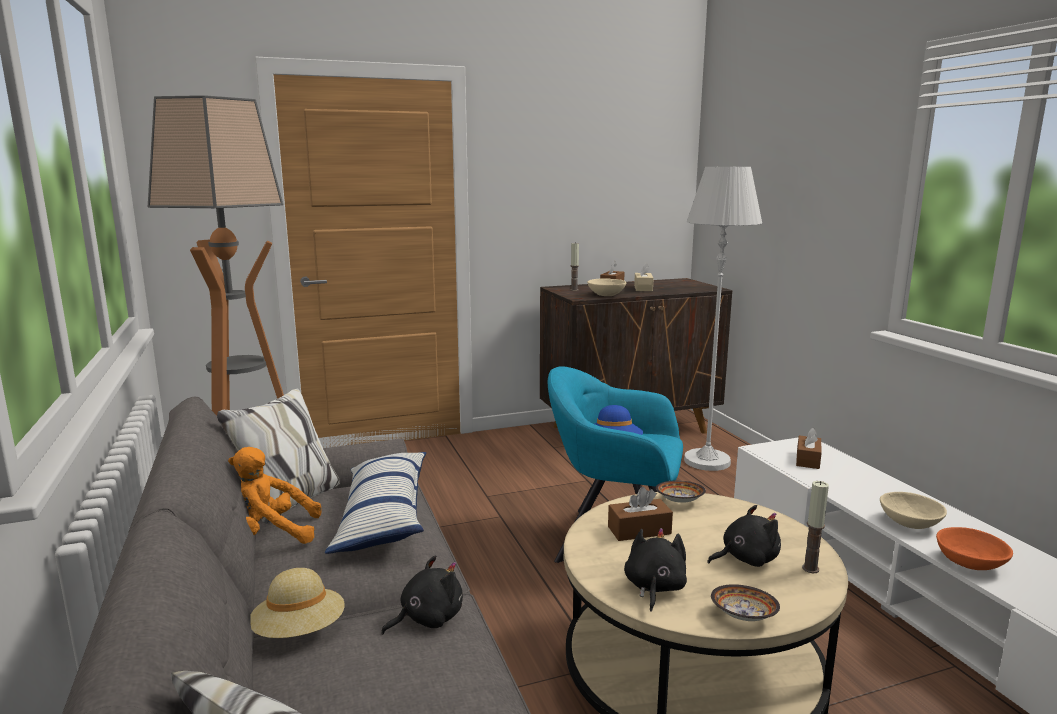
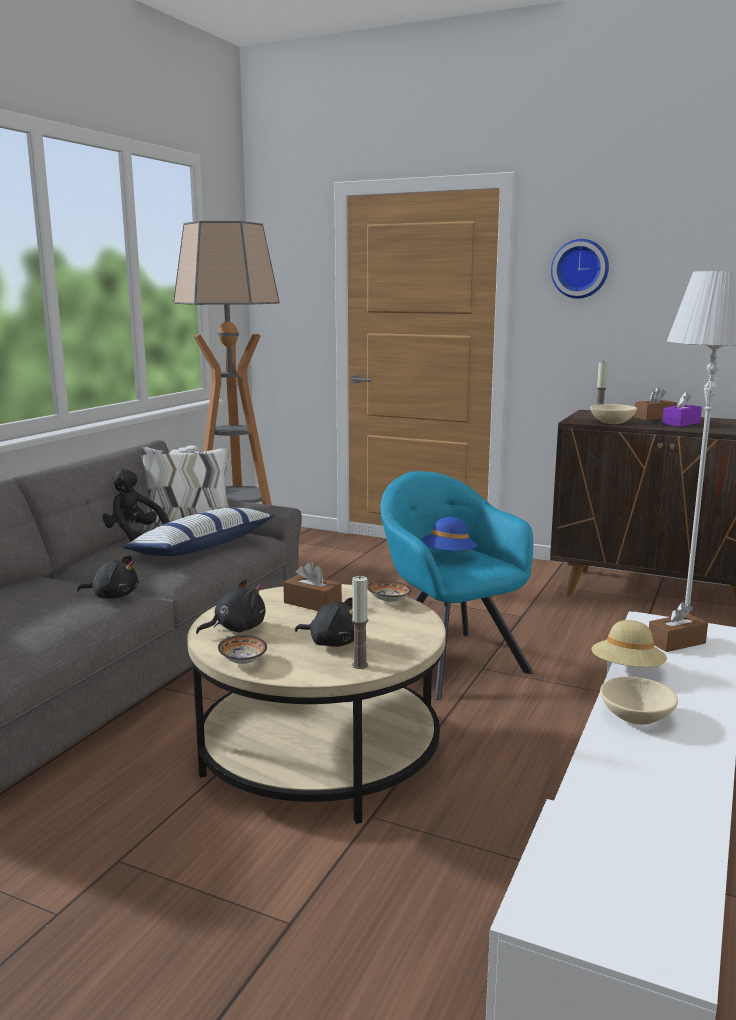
camera: 45 degrees right, 0 degrees up
orange plush toy [228,447,321,544] -> black plush toy [102,469,169,542]
beige hat [250,568,345,638] -> beige hat moved to [591,620,667,667]
beige tissue box [634,262,654,291] -> purple tissue box [662,391,702,427]
orange bowl [936,527,1013,570] -> none
none -> wall clock [551,239,609,299]

